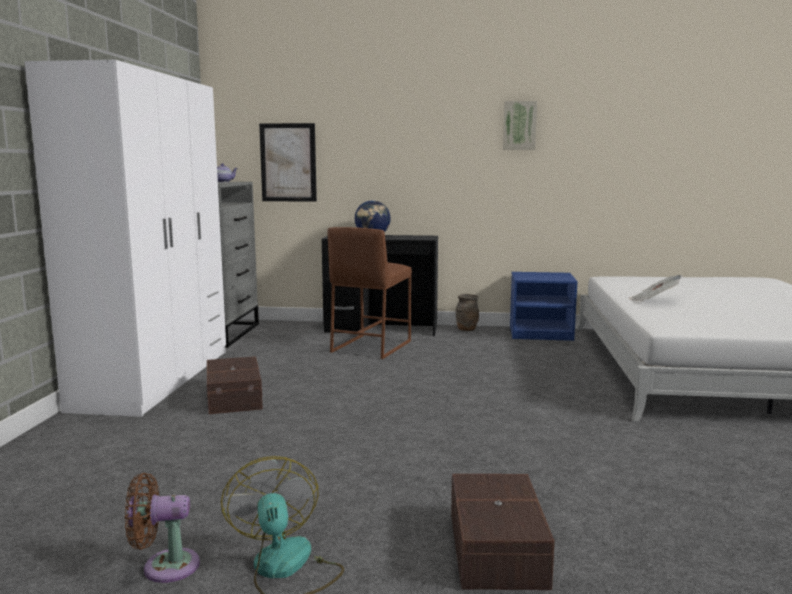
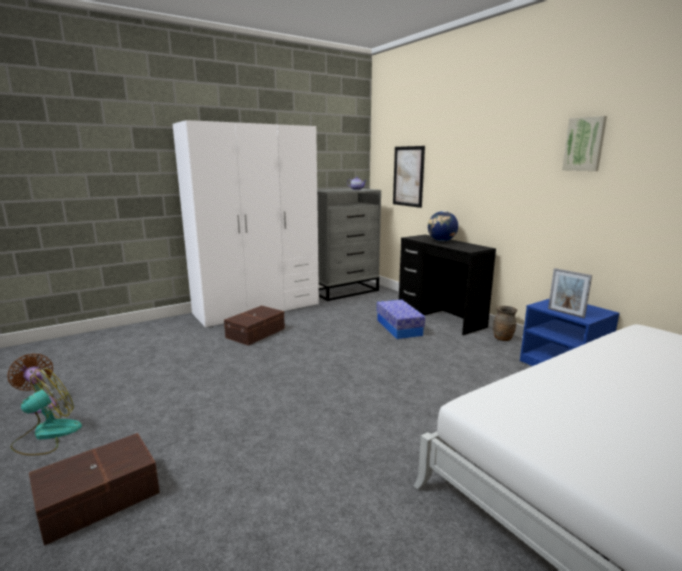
camera: 50 degrees right, 5 degrees up
brown stool [328,227,412,359] -> storage box [377,300,425,339]
newspaper [629,275,684,302] -> none
none -> picture frame [548,268,592,318]

